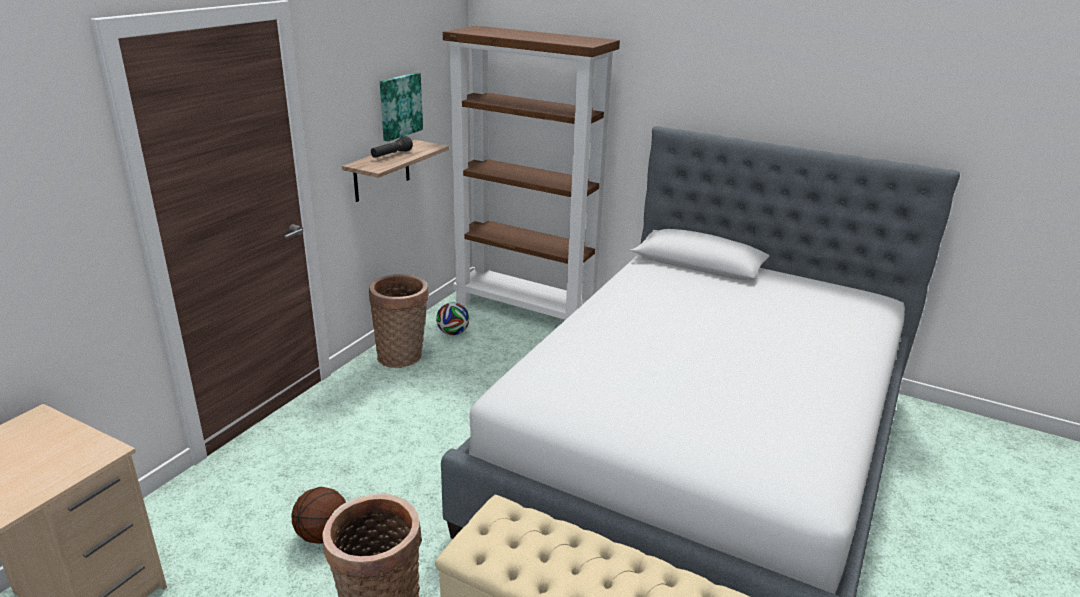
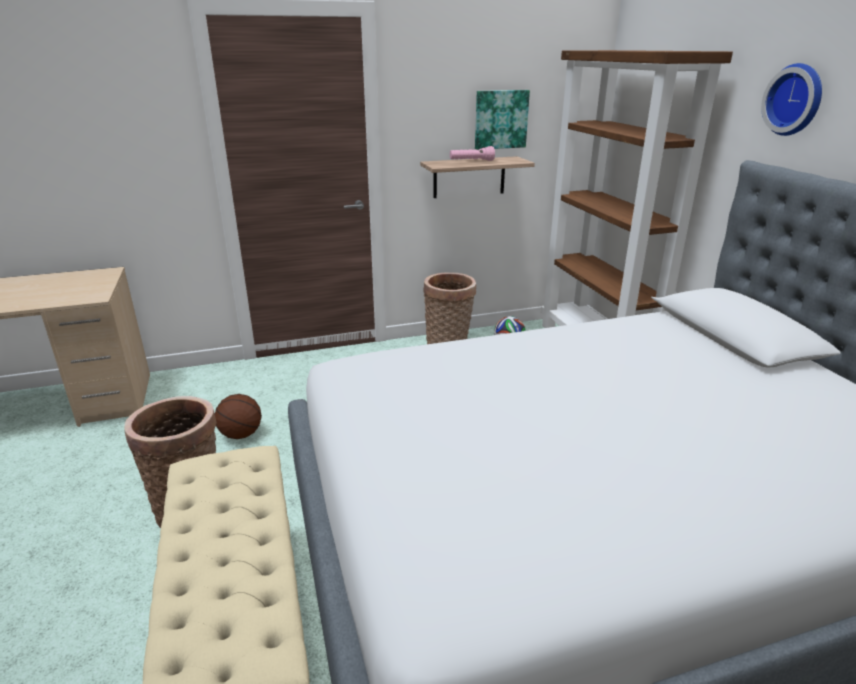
camera: 45 degrees right, 0 degrees up
black flashlight [371,136,413,158] -> pink flashlight [450,146,495,161]
none -> wall clock [761,63,822,136]

